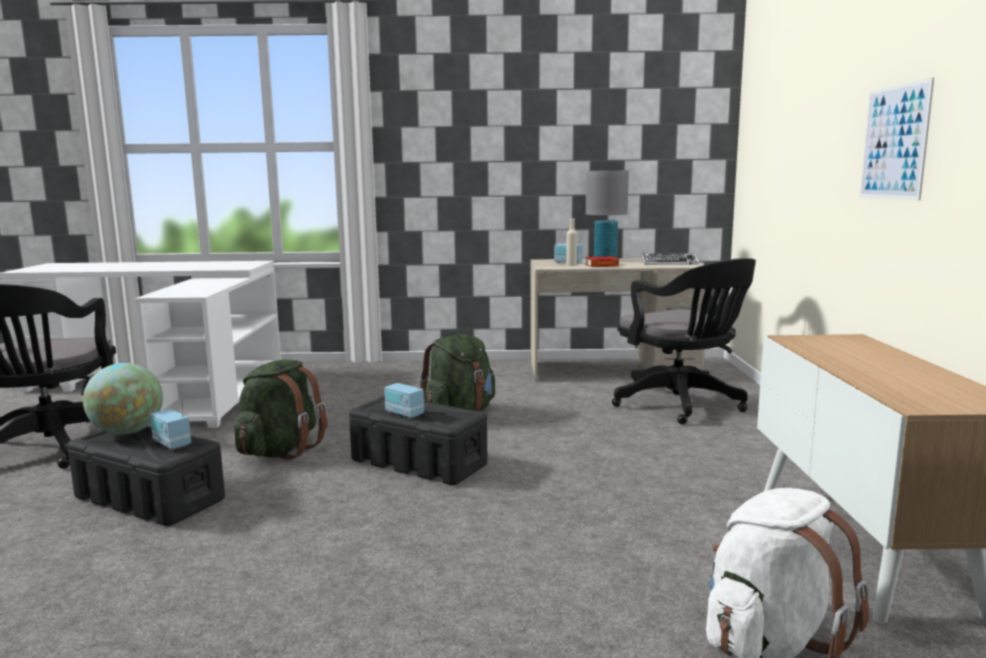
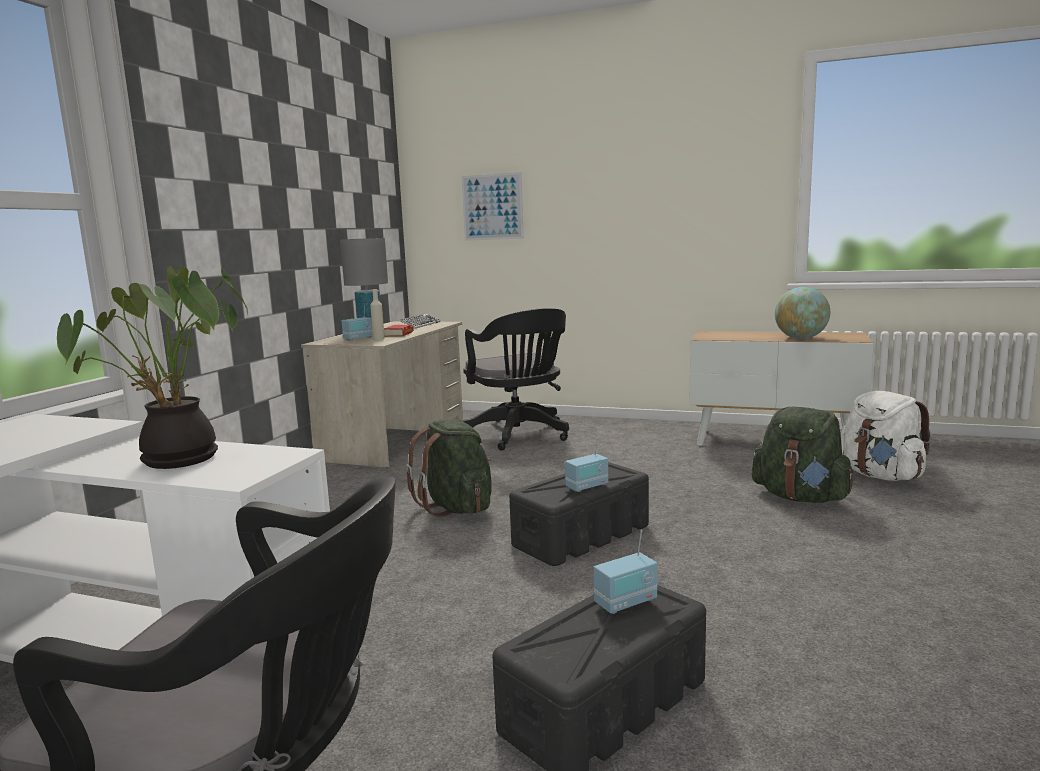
camera: 70 degrees left, 0 degrees up
globe [83,363,163,435] -> globe moved to [775,287,830,339]
green backpack [234,359,327,460] -> green backpack moved to [752,406,855,503]
black office chair [612,258,756,424] -> black office chair turned 75 degrees clockwise [462,308,569,450]
picture [860,78,934,200] -> picture moved to [461,172,524,241]
none -> potted plant [57,266,248,469]

